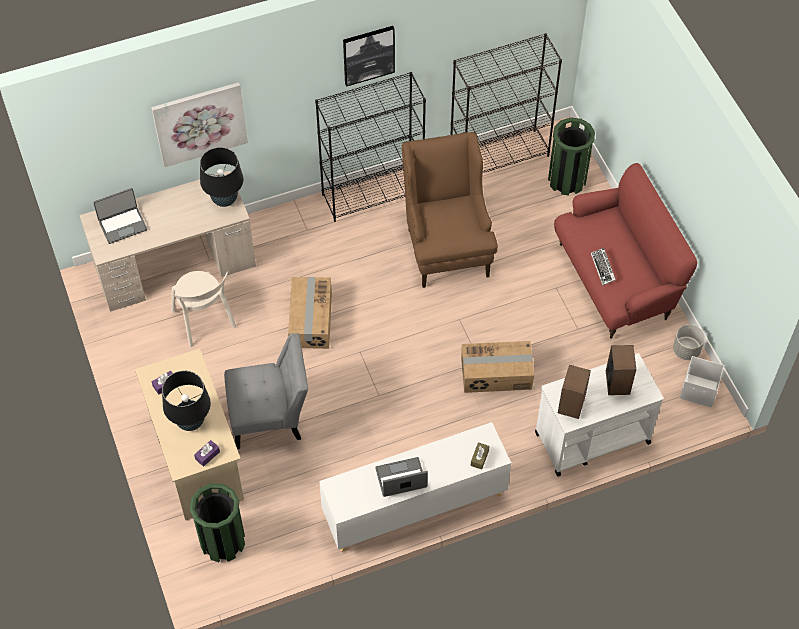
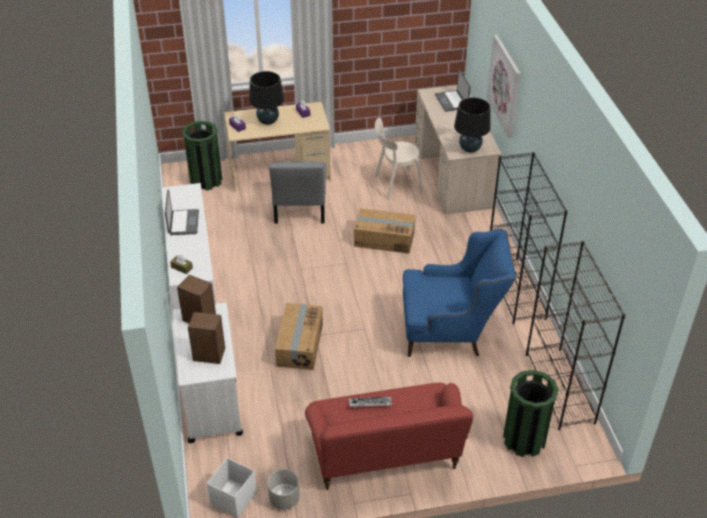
camera: 100 degrees right, 15 degrees down
picture [343,26,395,87] -> none
brown armchair [402,132,498,288] -> blue armchair [403,228,516,357]

